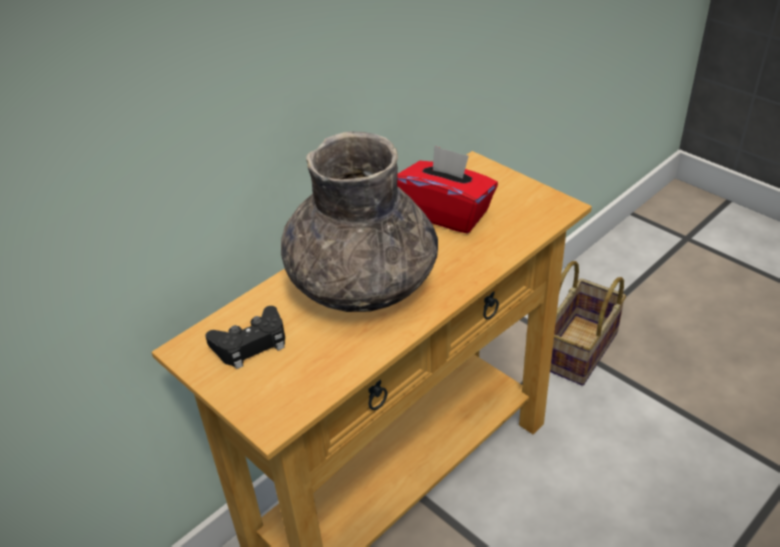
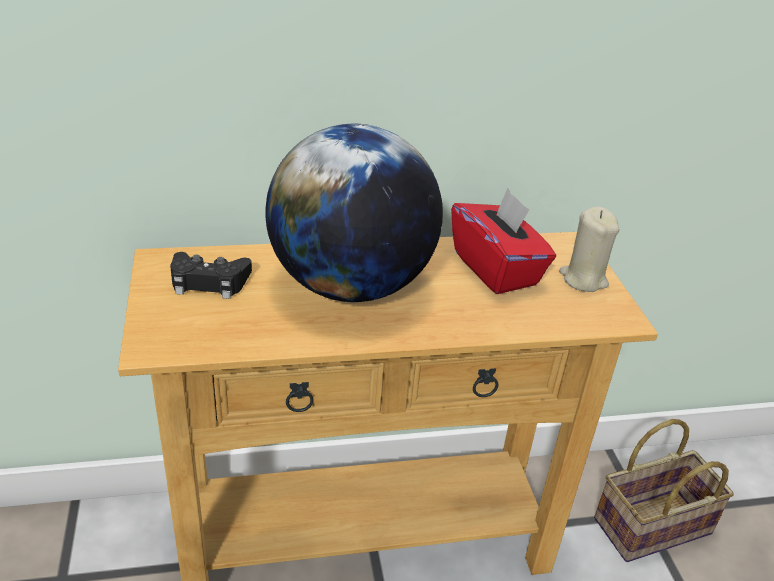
camera: 30 degrees right, 5 degrees down
grey vase [281,131,438,312] -> globe [265,124,443,302]
none -> beige candle [559,207,619,292]

